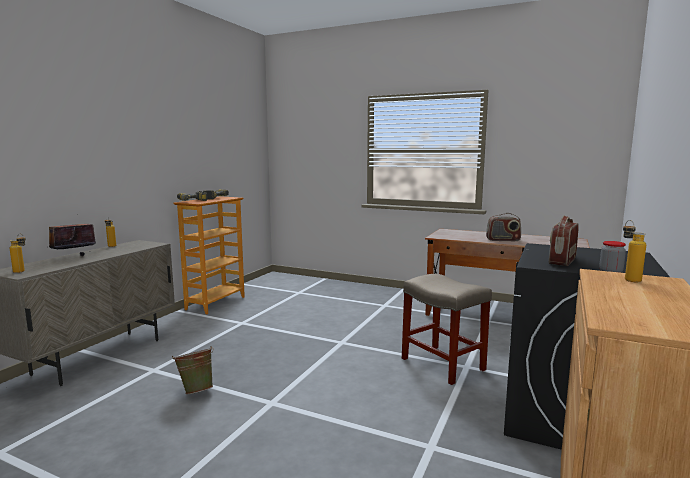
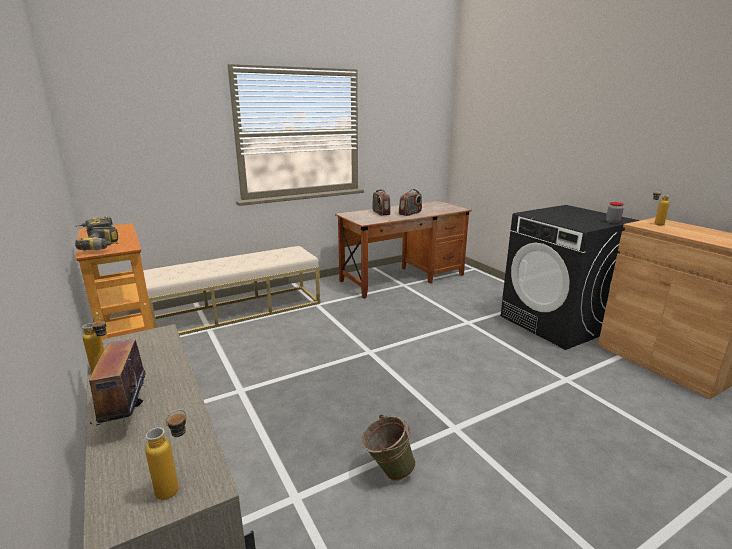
camera: 55 degrees left, 10 degrees up
beige stool [402,274,492,385] -> none
radio [549,216,579,266] -> radio moved to [372,189,390,216]
none -> beige bench [143,246,320,335]

